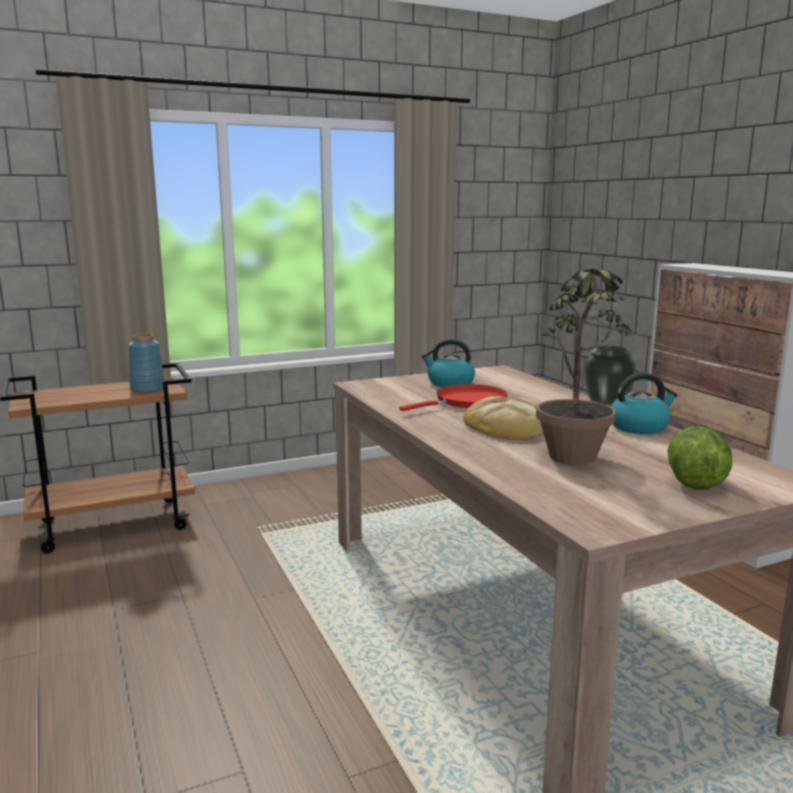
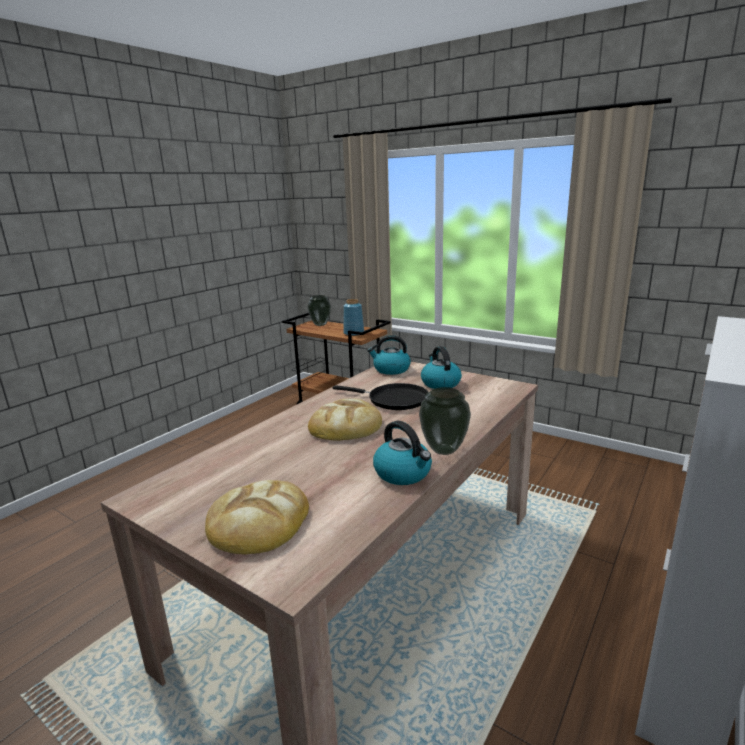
camera: 60 degrees right, 5 degrees up
red frying pan [399,384,508,411] -> black frying pan [333,383,428,410]
potted plant [536,269,632,465] -> none
lettuce [667,427,732,490] -> bread [205,480,309,555]
none -> vase [307,295,331,326]
none -> kettle [367,335,411,375]

